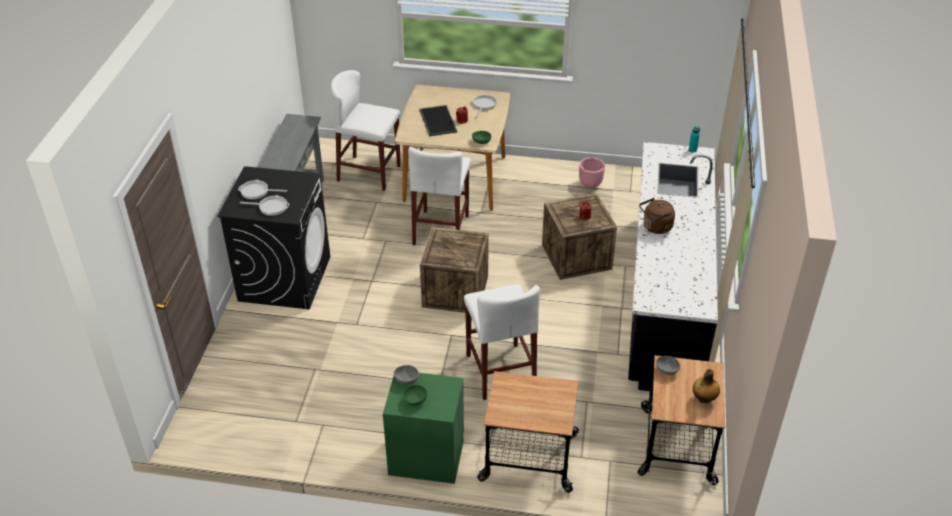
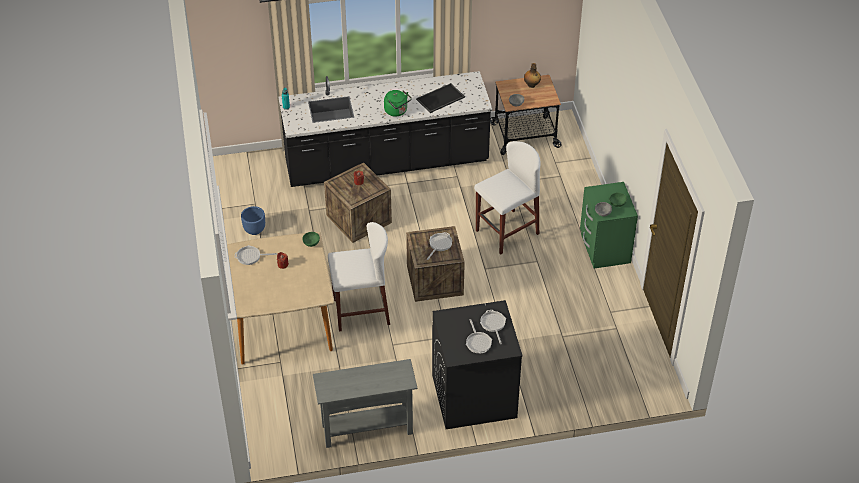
camera: 110 degrees left, 5 degrees up
white stool [331,70,401,191] -> none
tray [420,105,457,136] -> tray moved to [416,83,465,113]
cart [477,371,579,493] -> none
pink planter [579,158,605,189] -> blue planter [241,206,265,235]
brown kettle [639,198,675,234] -> green kettle [384,90,412,117]
none -> frying pan [427,232,452,260]

